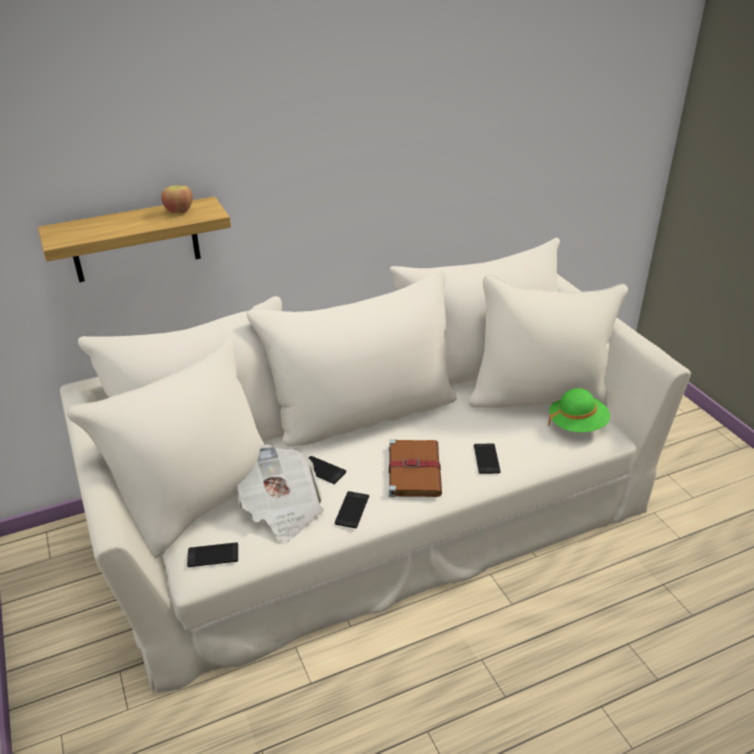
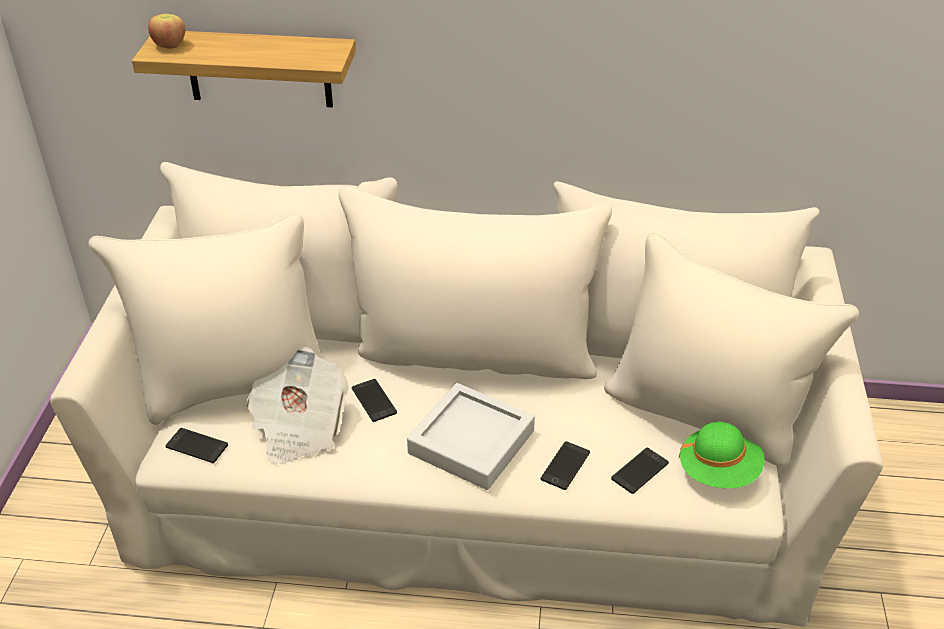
camera: 30 degrees right, 5 degrees up
apple [161,185,193,214] -> apple moved to [148,14,186,49]
phone [335,491,369,528] -> phone moved to [611,448,669,494]
brown book [389,439,442,497] -> grey tray [407,383,535,490]

